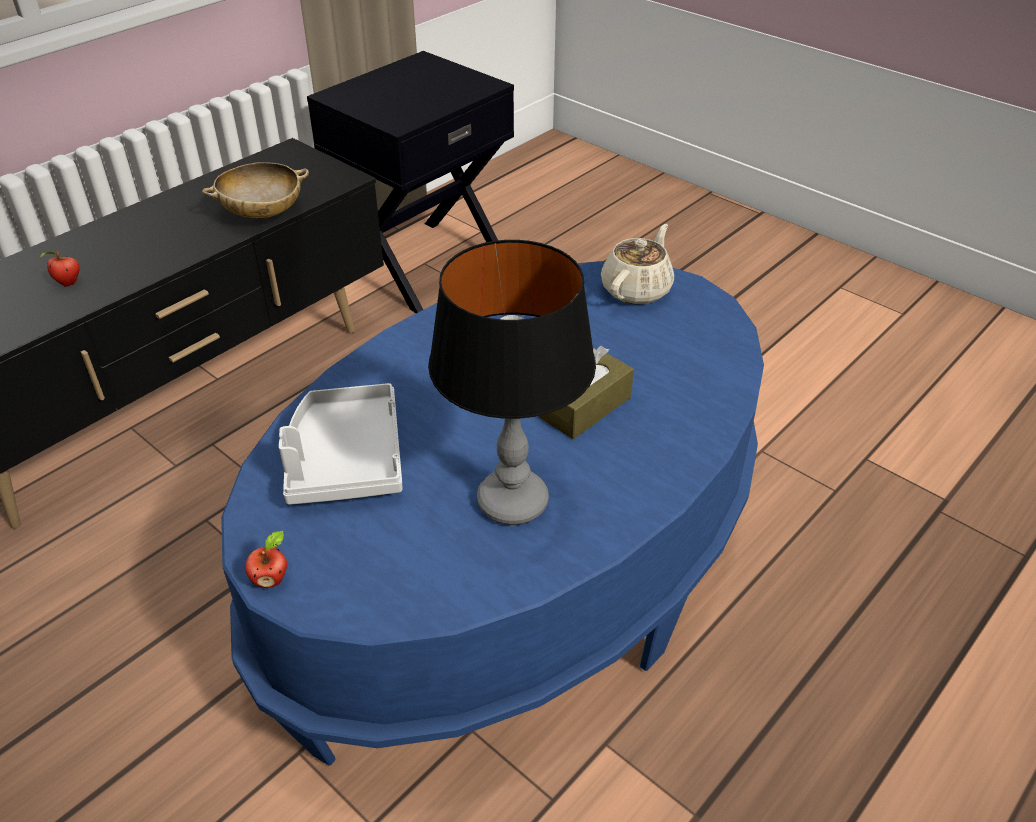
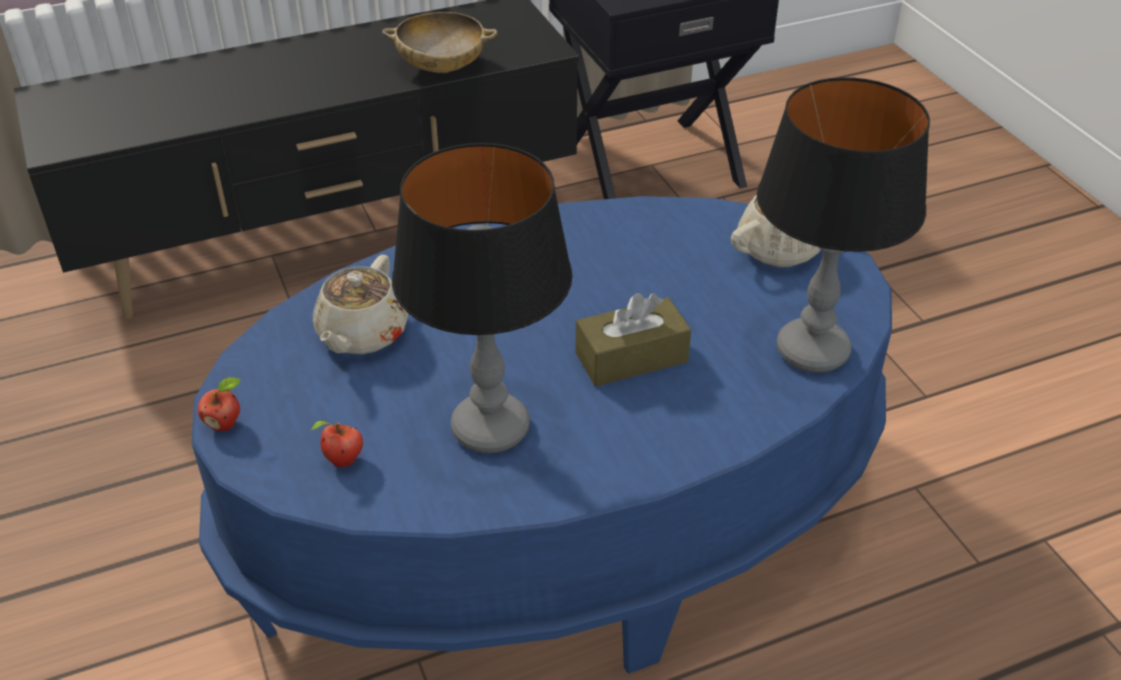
camera: 25 degrees right, 0 degrees up
apple [40,252,80,287] -> apple moved to [311,420,363,467]
grey tray [279,383,403,505] -> beige teapot [313,255,408,354]
none -> table lamp [757,77,930,373]

